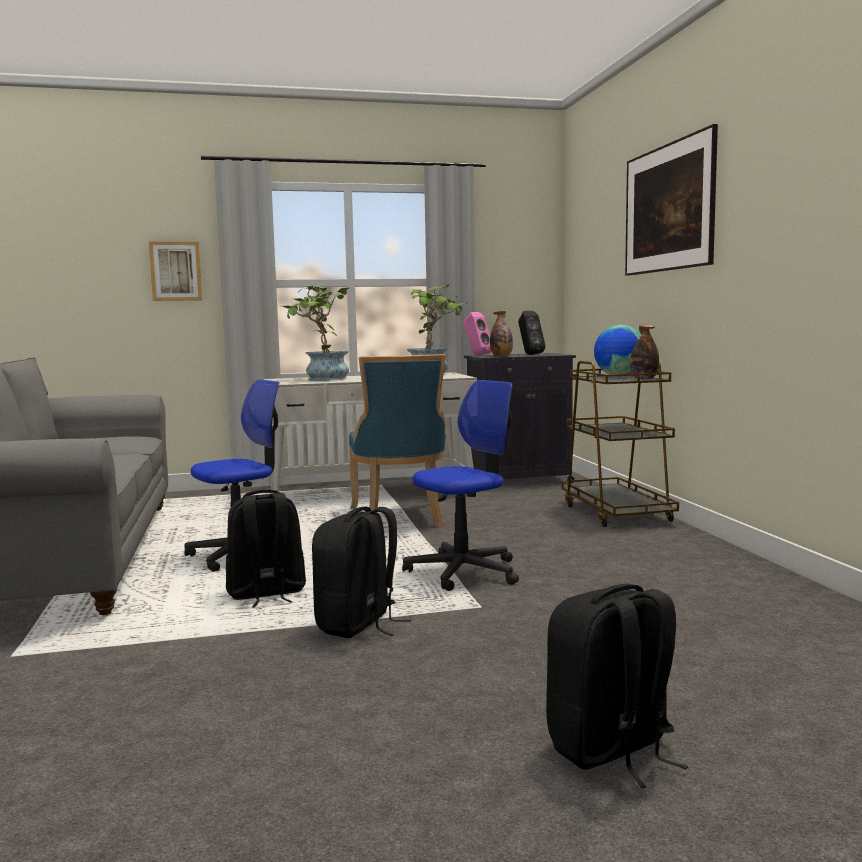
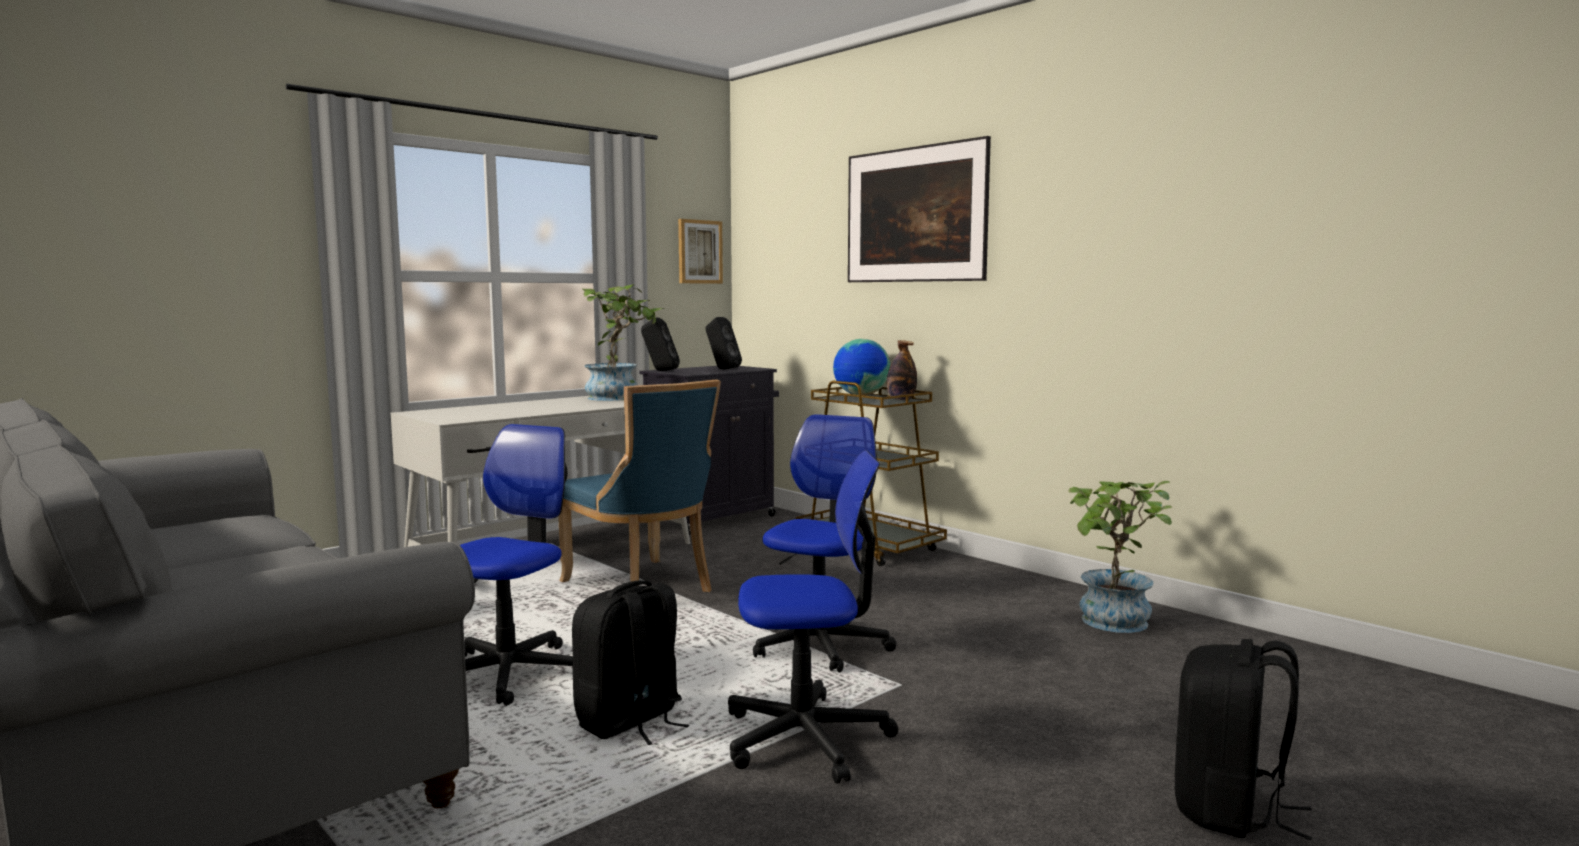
camera: 30 degrees left, 0 degrees up
picture [149,242,202,301] -> picture moved to [678,219,723,284]
potted plant [282,285,349,381] -> potted plant moved to [1068,481,1172,633]
black backpack [312,507,411,638] -> office chair [728,450,898,784]
pink speaker [464,312,492,356] -> black speaker [641,318,680,371]
bottle [490,311,513,356] -> none

